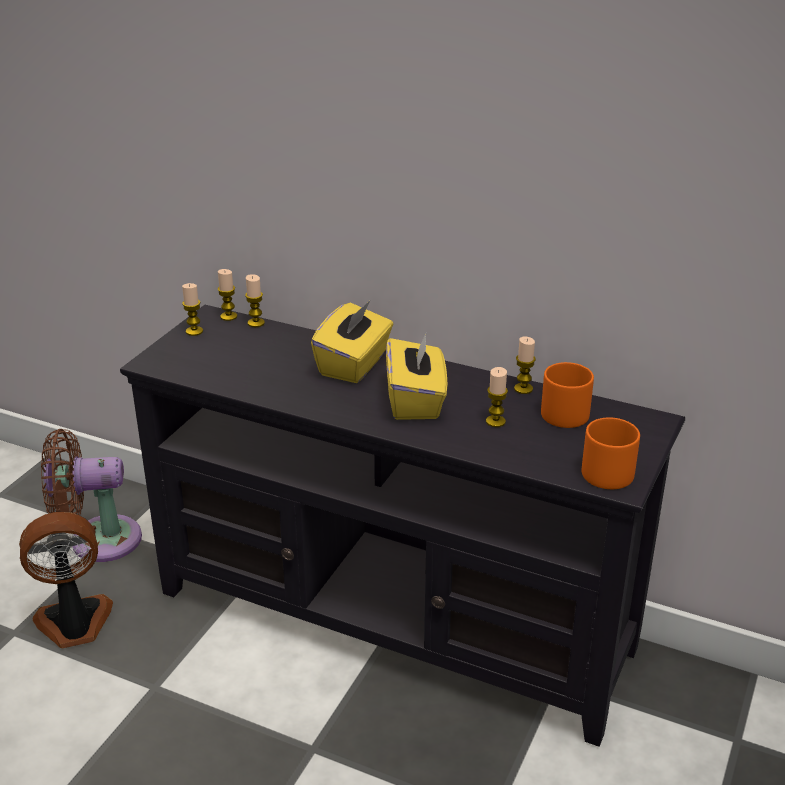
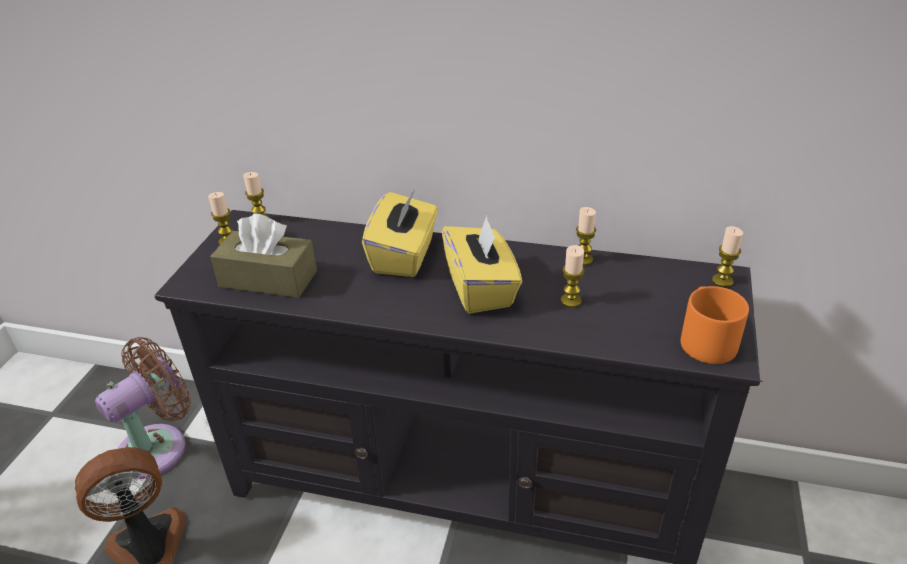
camera: 10 degrees left, 5 degrees up
brown fan [41,429,142,562] -> brown fan turned 150 degrees clockwise [95,337,191,479]
candle [245,274,265,327] -> candle moved to [712,226,743,287]
orange mug [541,362,594,428] -> none
none -> brown tissue box [210,214,317,298]

